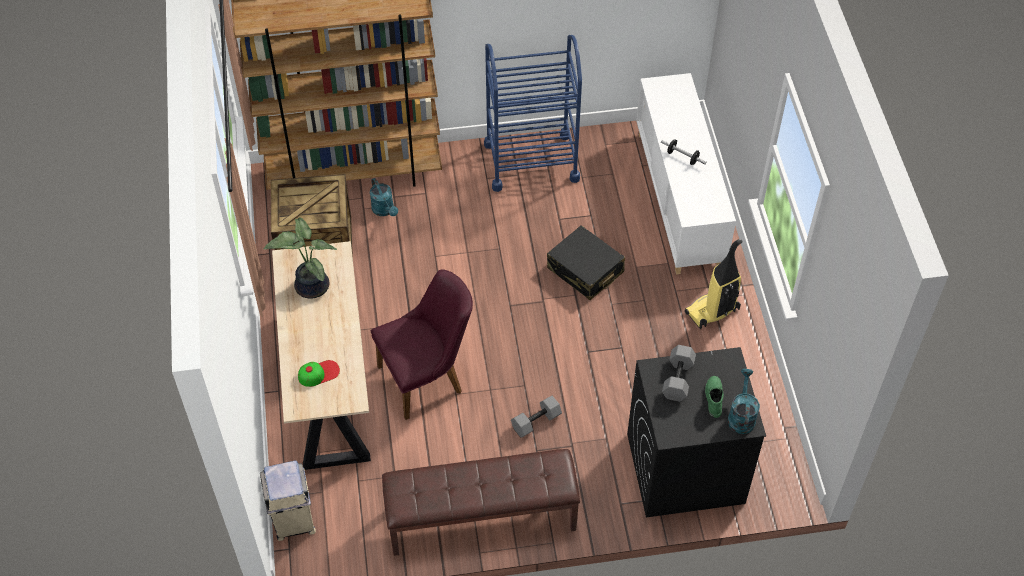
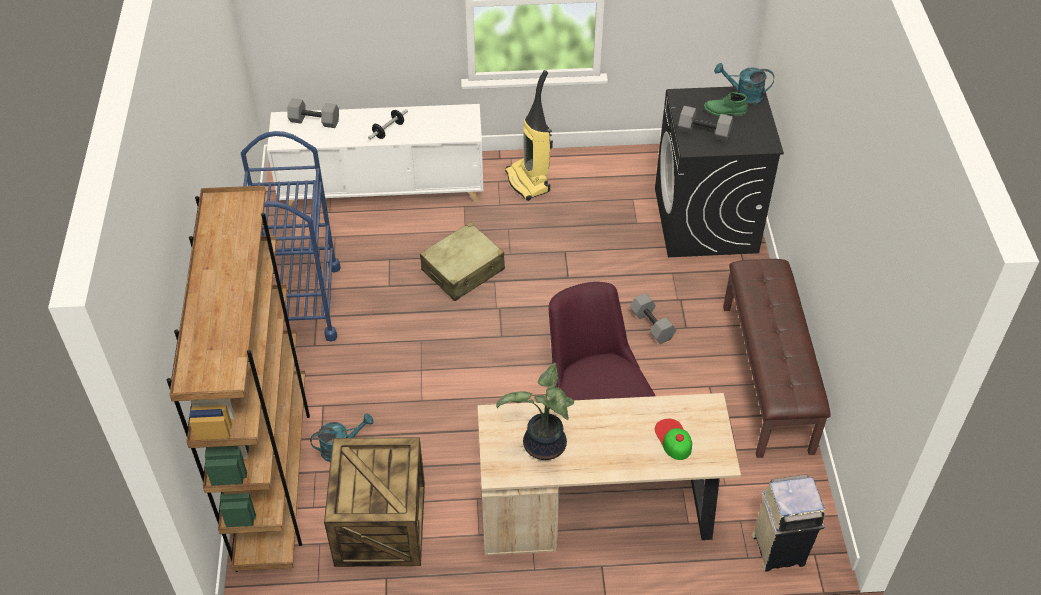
camera: 85 degrees left, 5 degrees down
black suitcase [547,225,625,300] -> beige suitcase [420,222,505,301]
none -> grey dumbbell [287,99,339,128]

